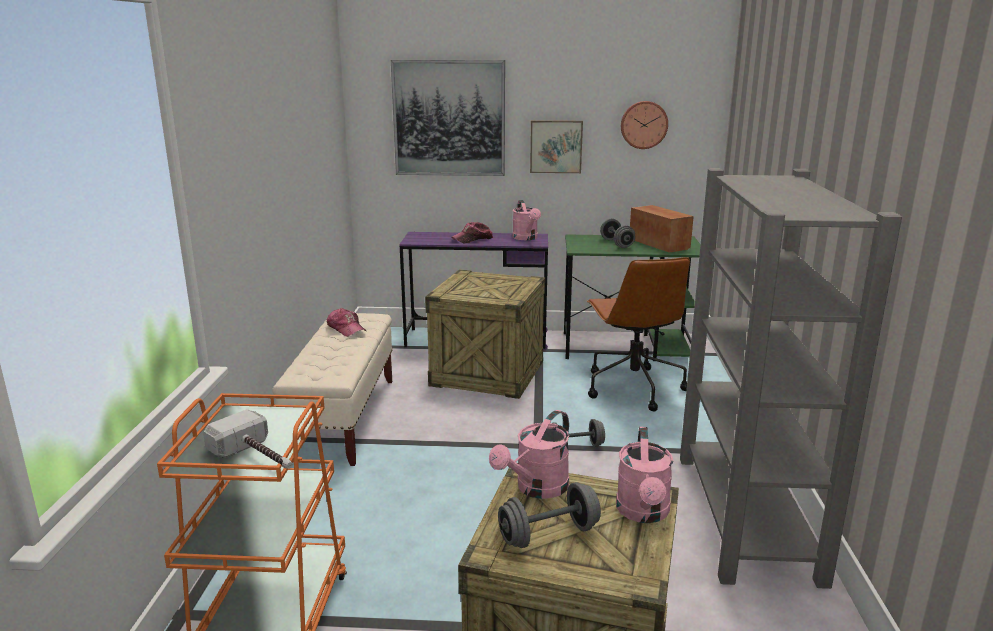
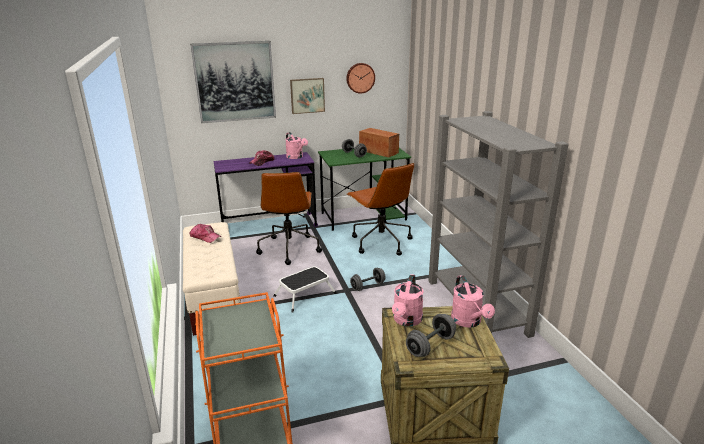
camera: 20 degrees left, 5 degrees up
hammer [203,409,293,469] -> none
crate [425,269,545,399] -> brown office chair [256,172,322,265]
none -> black step ladder [273,266,337,313]

